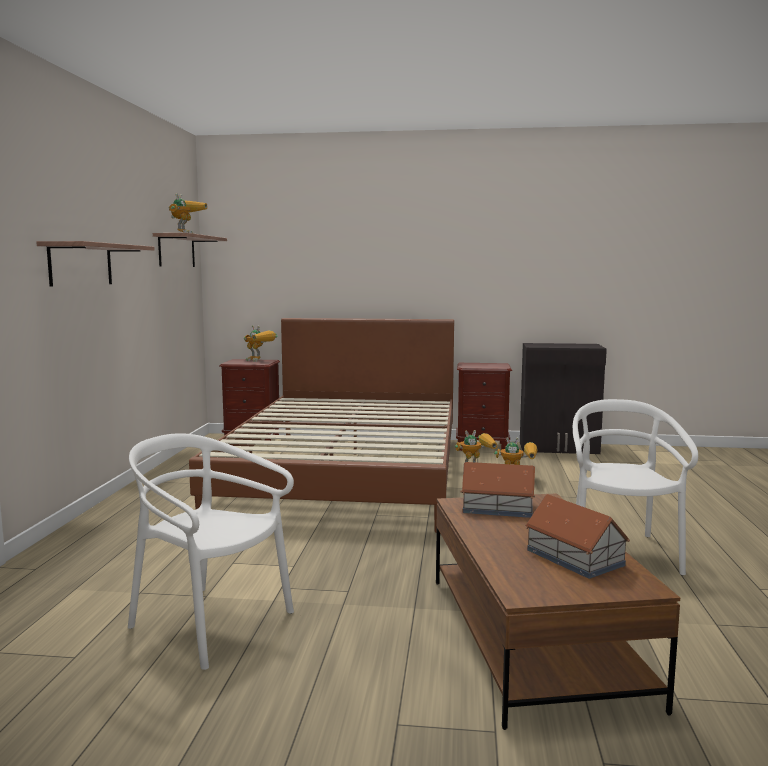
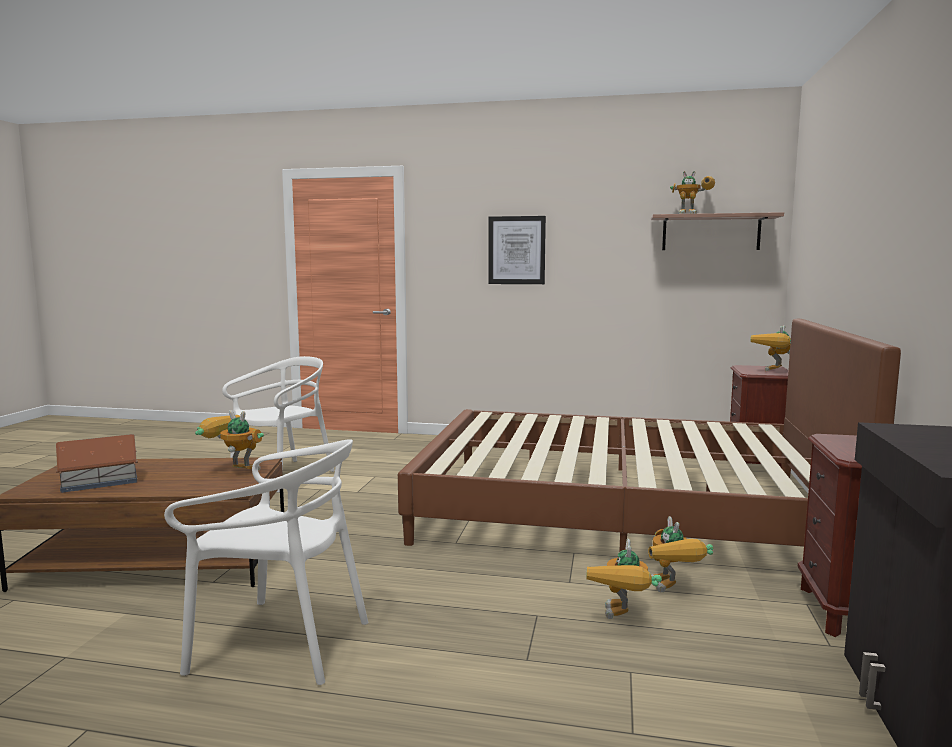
camera: 95 degrees right, 0 degrees up
shelf [36,241,155,287] -> picture [488,216,546,284]
toy house [461,462,535,518] -> toy robot [195,410,264,470]

